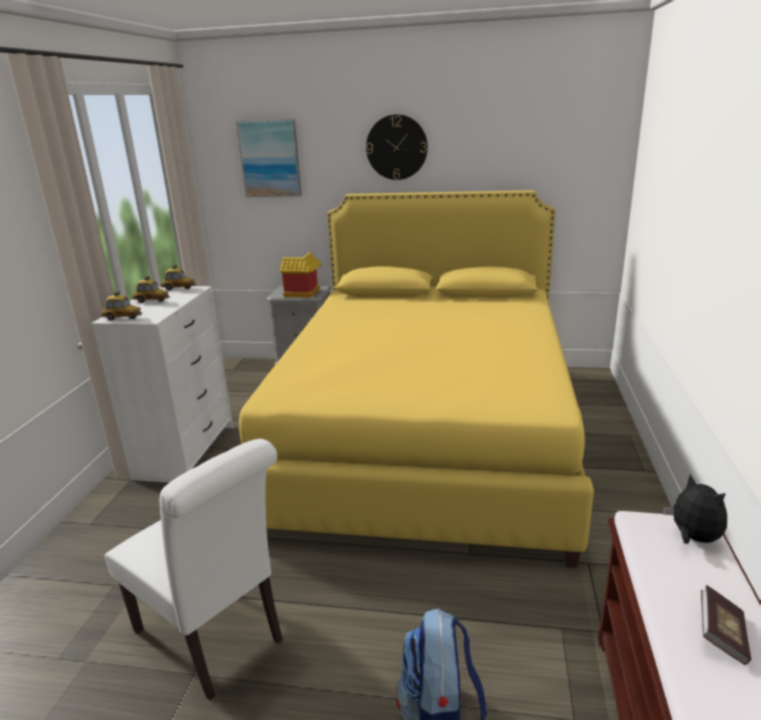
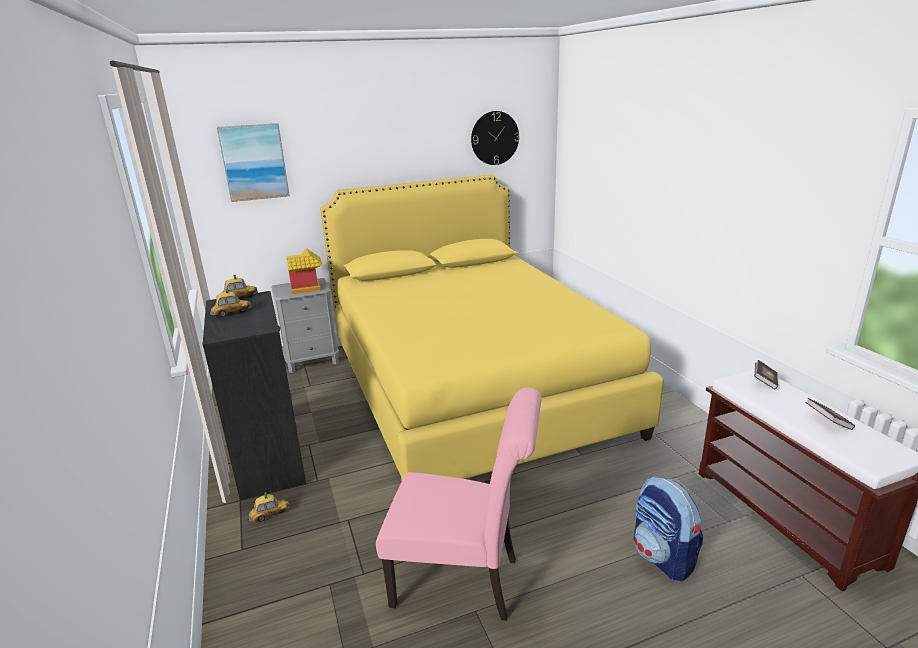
camera: 30 degrees left, 0 degrees up
white dresser [91,286,233,483] -> black dresser [203,291,306,500]
toy car [101,291,142,321] -> toy car moved to [248,492,290,522]
white chair [104,439,283,701] -> pink chair [376,387,542,621]
wall clock [366,114,428,180] -> wall clock moved to [471,111,520,165]
plush toy [663,474,727,544] -> book [754,360,778,389]

